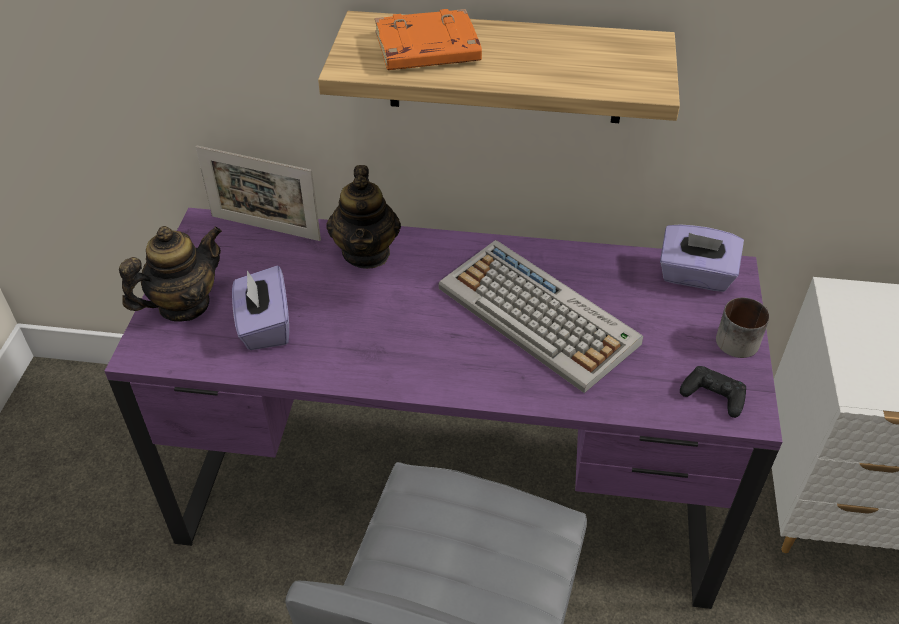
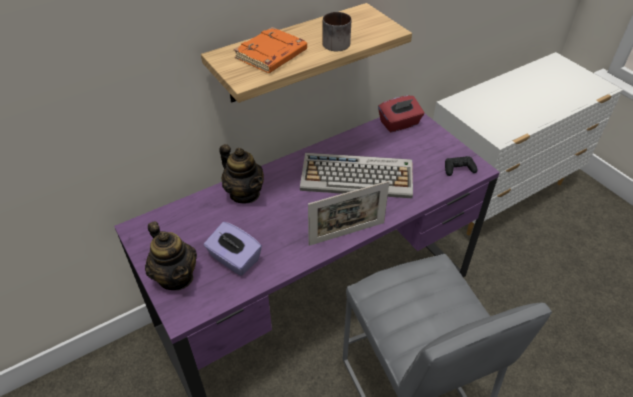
camera: 40 degrees left, 0 degrees up
teapot [119,226,222,321] -> teapot turned 135 degrees clockwise [145,221,197,290]
picture frame [196,145,321,241] -> picture frame moved to [308,181,390,246]
purple tissue box [660,224,744,292] -> red tissue box [378,96,424,133]
mug [716,298,769,358] -> mug moved to [322,12,351,51]

